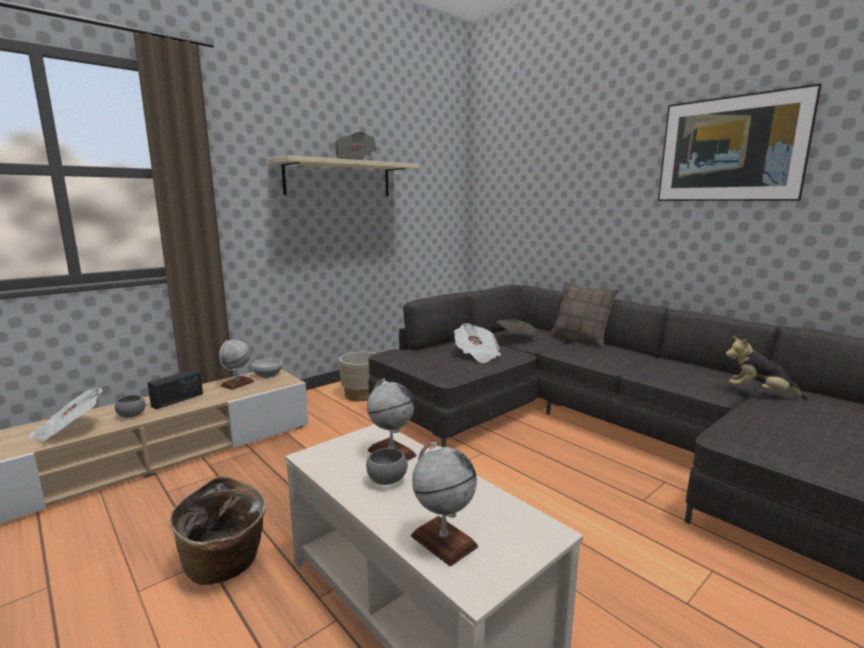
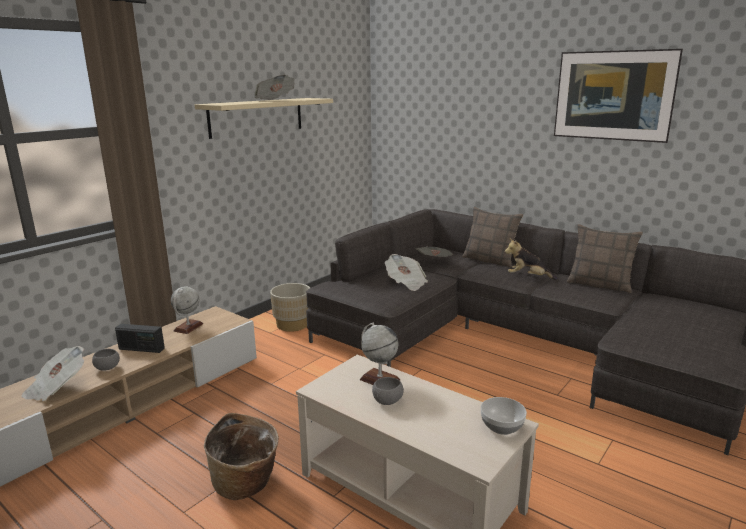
camera: 10 degrees left, 5 degrees up
radio [147,369,203,409] -> radio turned 75 degrees clockwise [115,324,165,353]
bowl [252,358,282,378] -> bowl moved to [481,397,527,435]
globe [411,442,478,566] -> none
plush toy [726,336,809,400] -> plush toy moved to [505,238,557,280]
none -> pillow [567,224,643,293]

